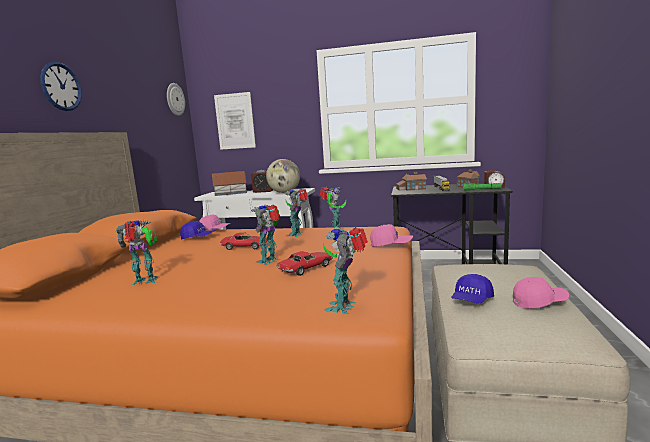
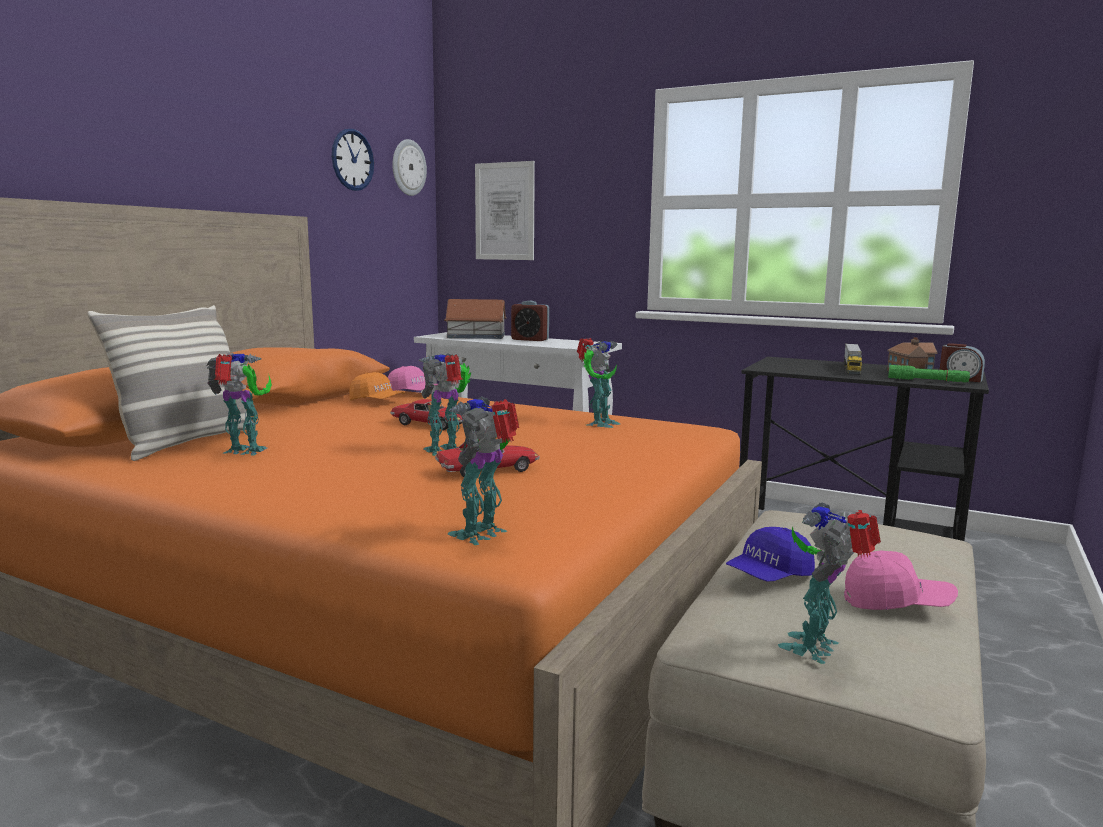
camera: 15 degrees right, 0 degrees up
wall clock [40,62,82,111] -> wall clock moved to [332,129,374,191]
blue cap [180,221,215,240] -> orange cap [349,372,405,401]
globe [266,159,300,193] -> none
toy robot [285,189,308,237] -> toy robot moved to [778,503,881,664]
pink cap [370,224,413,247] -> none
toy house [396,171,427,191] -> none
none -> pillow [87,305,250,461]

